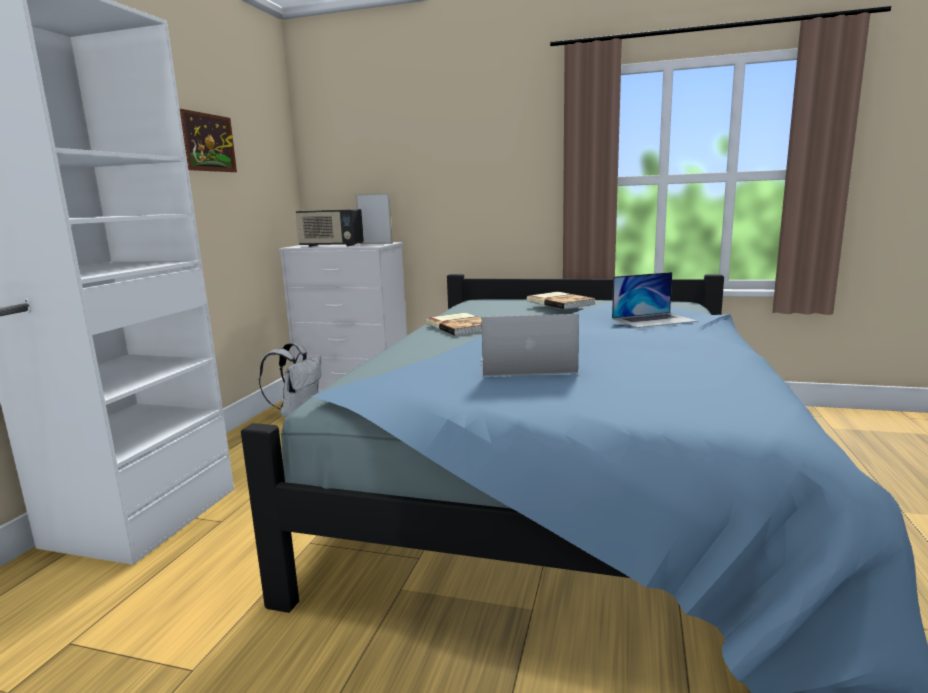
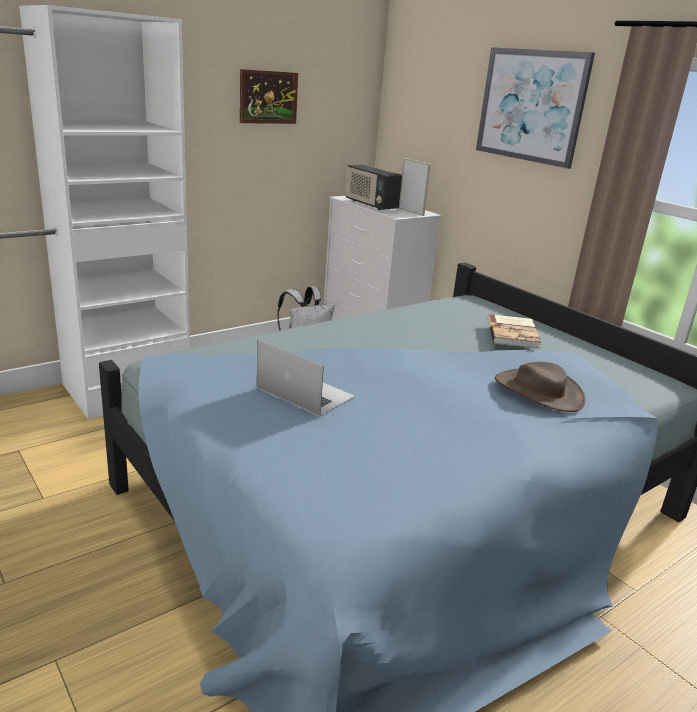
camera: 35 degrees right, 10 degrees up
book [426,313,482,336] -> none
laptop [612,272,698,328] -> brown hat [495,362,586,412]
none -> picture [476,47,595,169]

